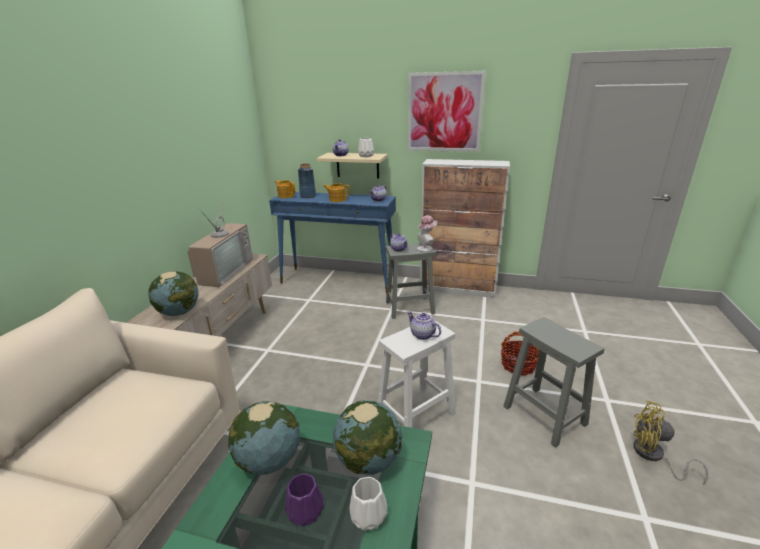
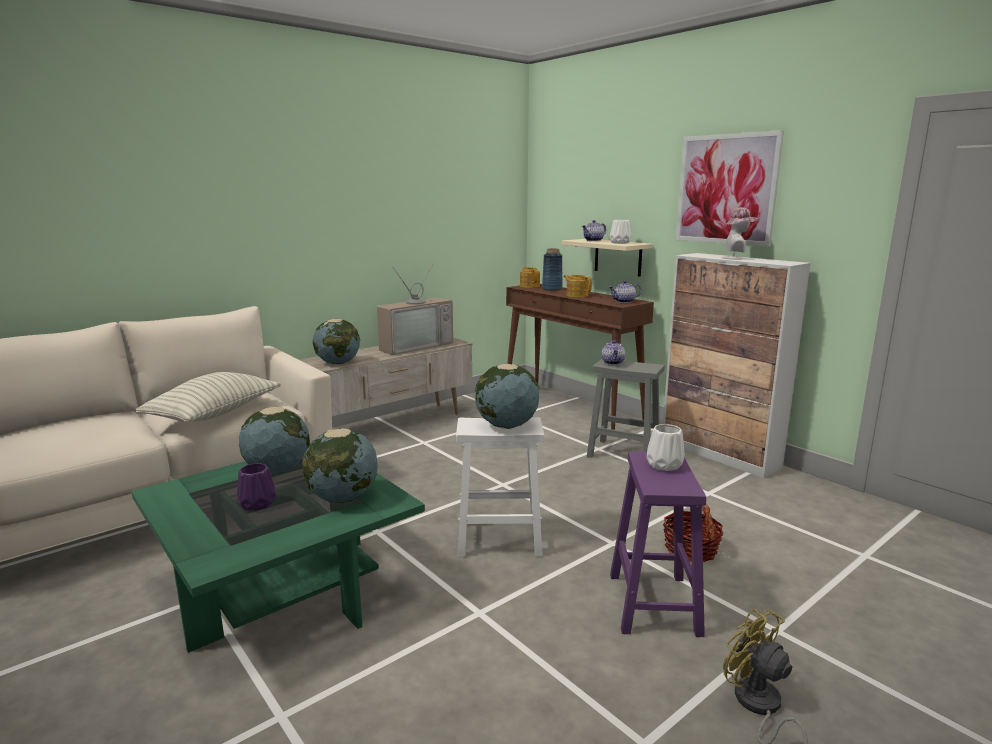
camera: 35 degrees right, 10 degrees down
blue console table [269,192,396,295] -> brown console table [506,284,654,430]
white vase [349,477,387,531] -> white vase moved to [647,424,685,471]
teapot [407,311,441,340] -> globe [475,364,539,429]
hat [417,215,437,252] -> hat moved to [722,207,758,260]
grey stool [503,317,604,448] -> purple stool [610,451,706,637]
none -> pillow [136,372,281,422]

